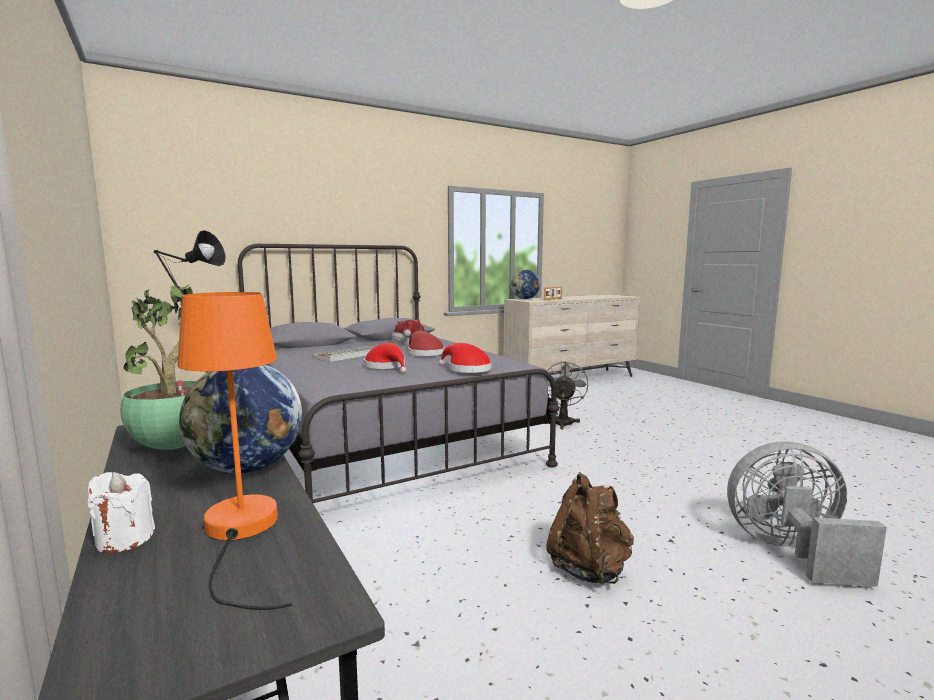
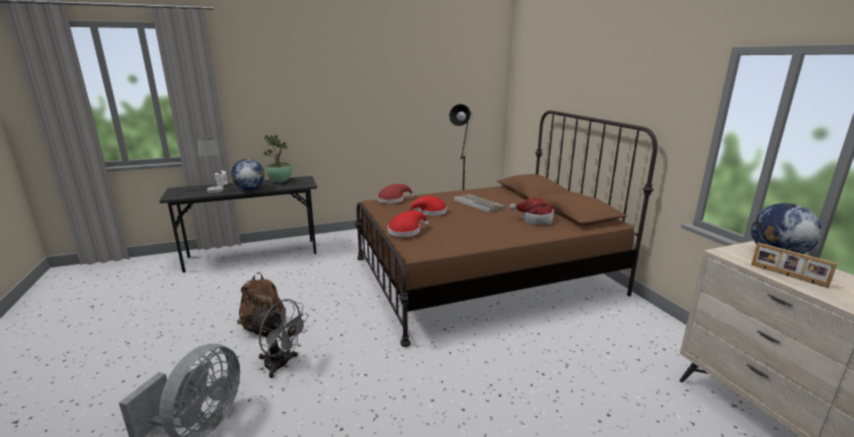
camera: 100 degrees right, 10 degrees up
orange table lamp [177,292,293,610] -> grey table lamp [175,138,224,196]
grey bed [238,244,560,503] -> brown bed [355,110,658,347]
red hat [407,331,444,356] -> red hat moved to [377,184,414,204]
grey fan [547,361,588,429] -> grey fan moved to [248,299,309,378]

